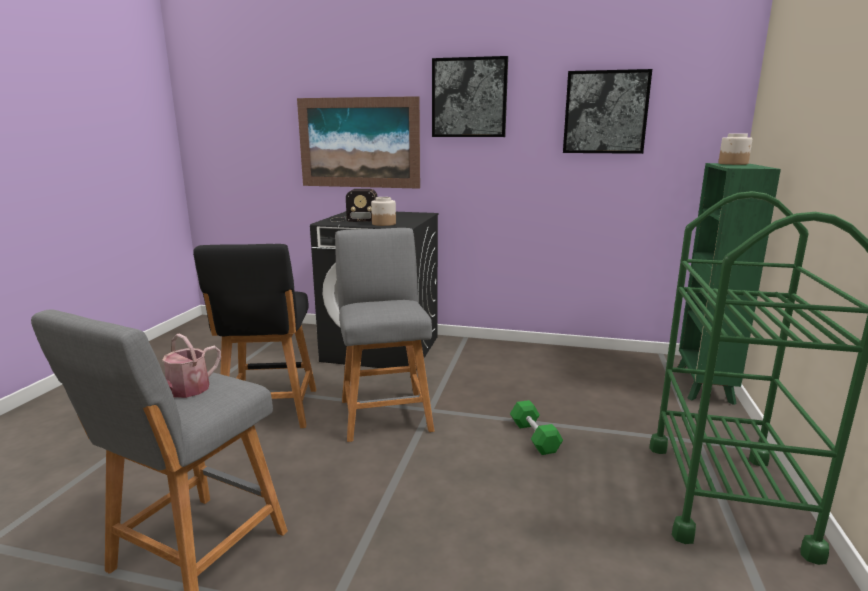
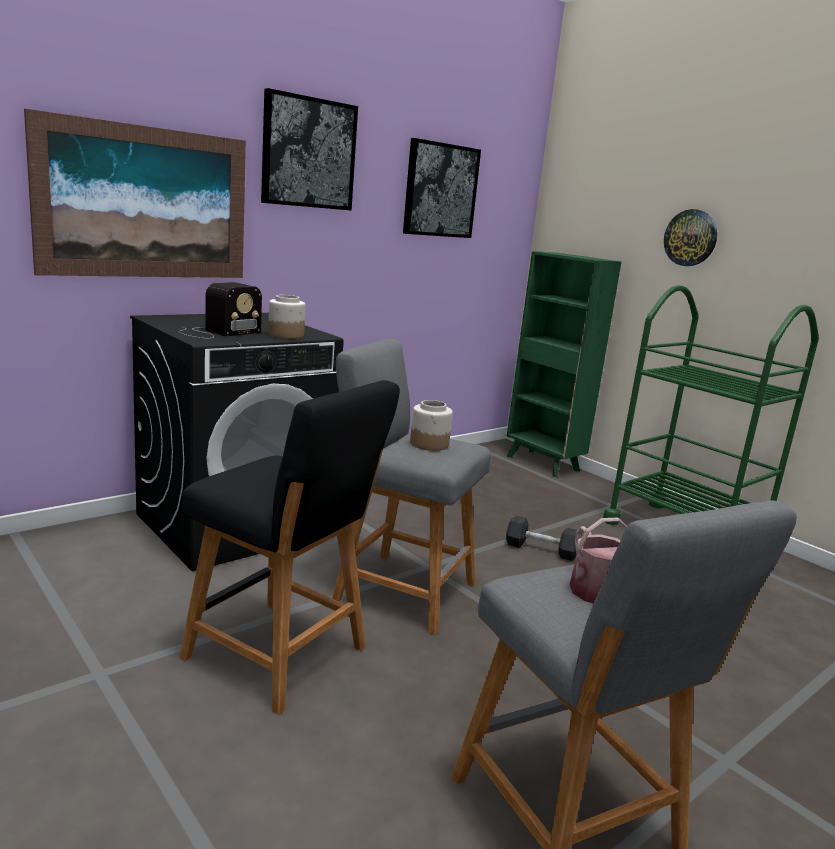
camera: 55 degrees left, 0 degrees up
green dumbbell [510,400,563,455] -> grey dumbbell [506,515,577,561]
jar [718,134,752,165] -> jar moved to [410,400,453,451]
none -> wall clock [664,209,717,266]

